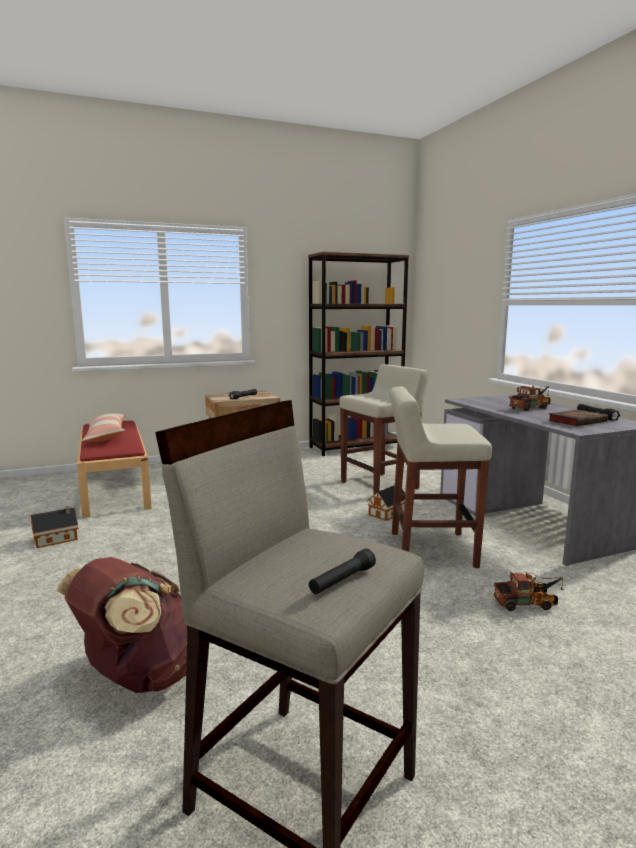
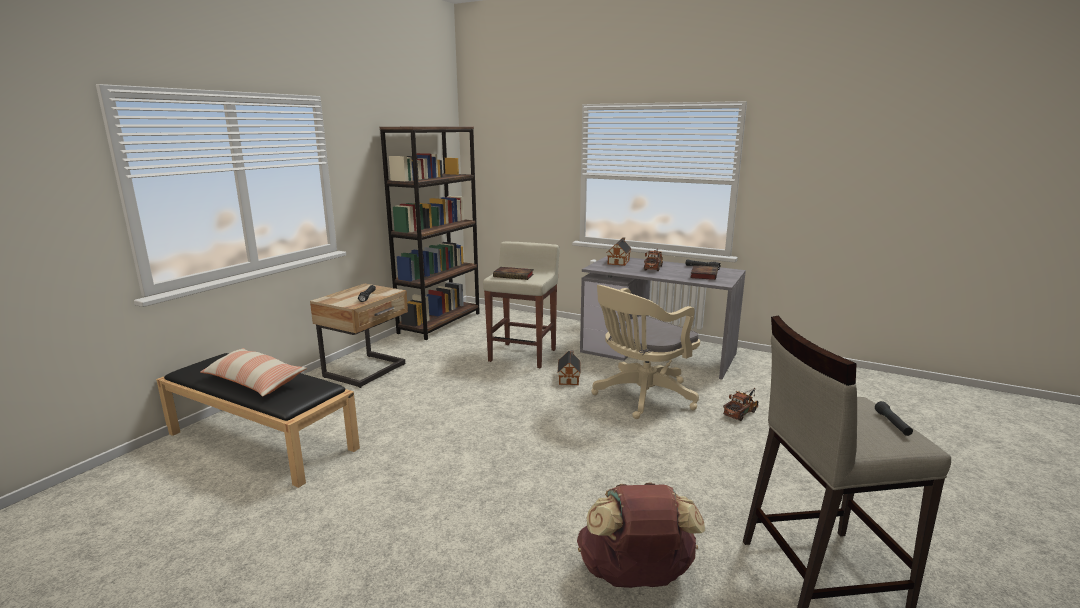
camera: 40 degrees left, 5 degrees up
toy house [31,506,78,548] -> toy house moved to [607,237,632,266]
red bench [77,420,152,518] -> black bench [156,353,360,488]
beige stool [389,386,492,568] -> beige office chair [591,285,700,419]
none -> book [493,267,534,280]

